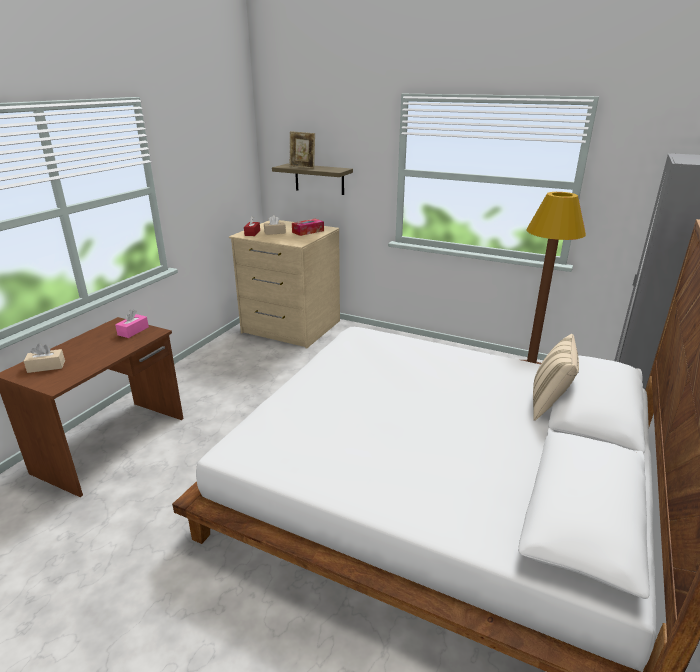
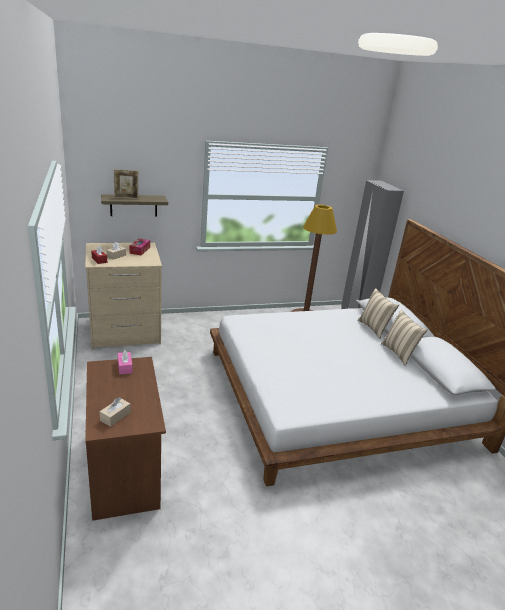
camera: 45 degrees left, 0 degrees up
none -> beige pillow [381,310,428,366]

